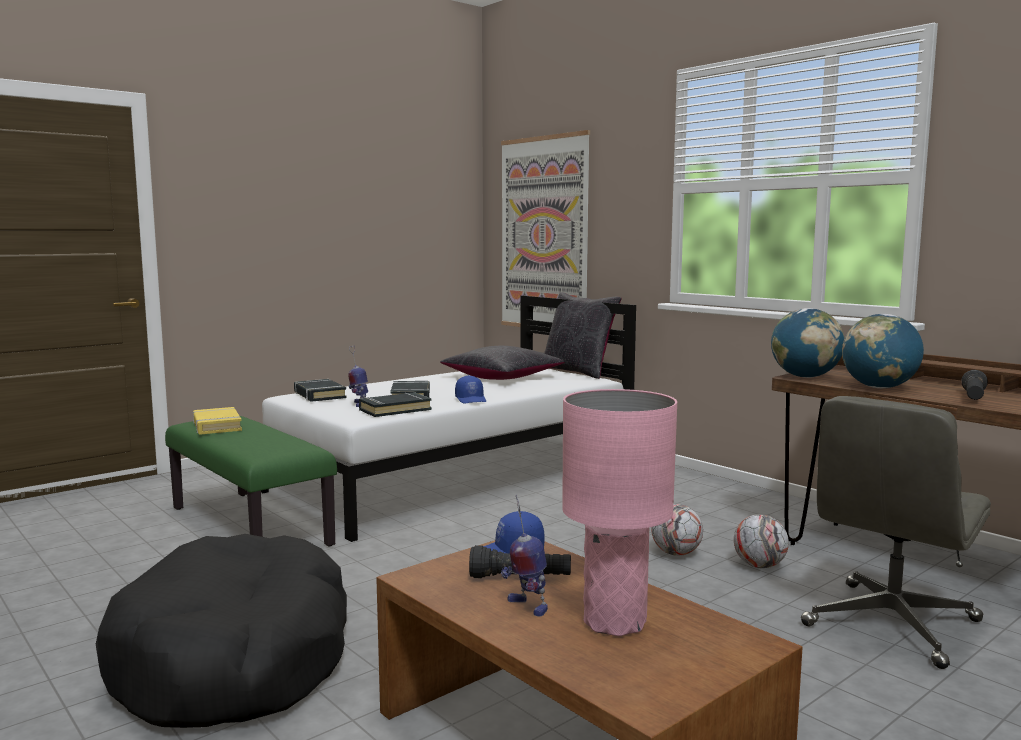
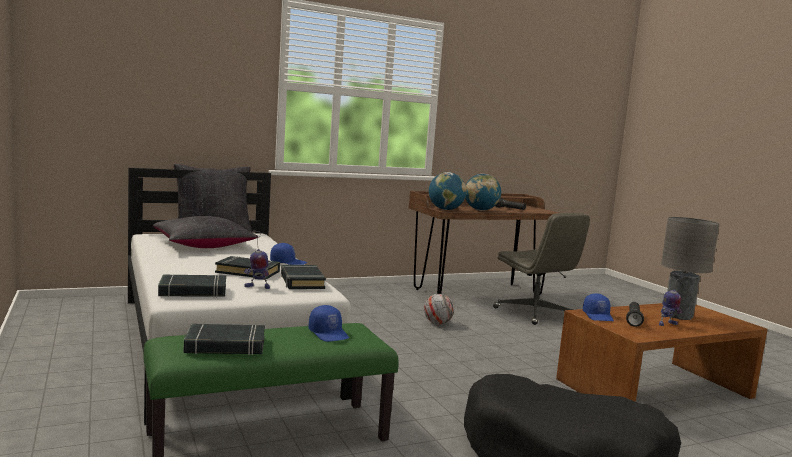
camera: 75 degrees left, 0 degrees up
yellow book [193,407,242,434] -> black book [184,324,265,355]
picture [501,130,590,327] -> none
pink table lamp [562,389,677,637] -> grey table lamp [661,217,720,320]
football [734,514,789,568] -> none
none -> blue cap [309,305,349,342]

